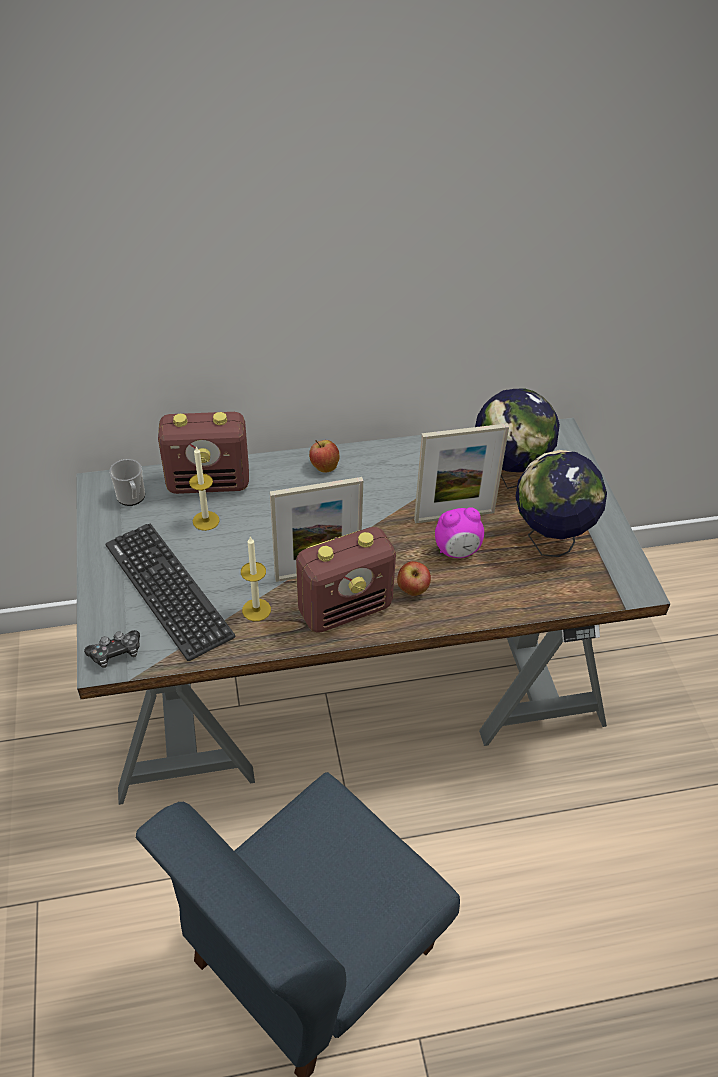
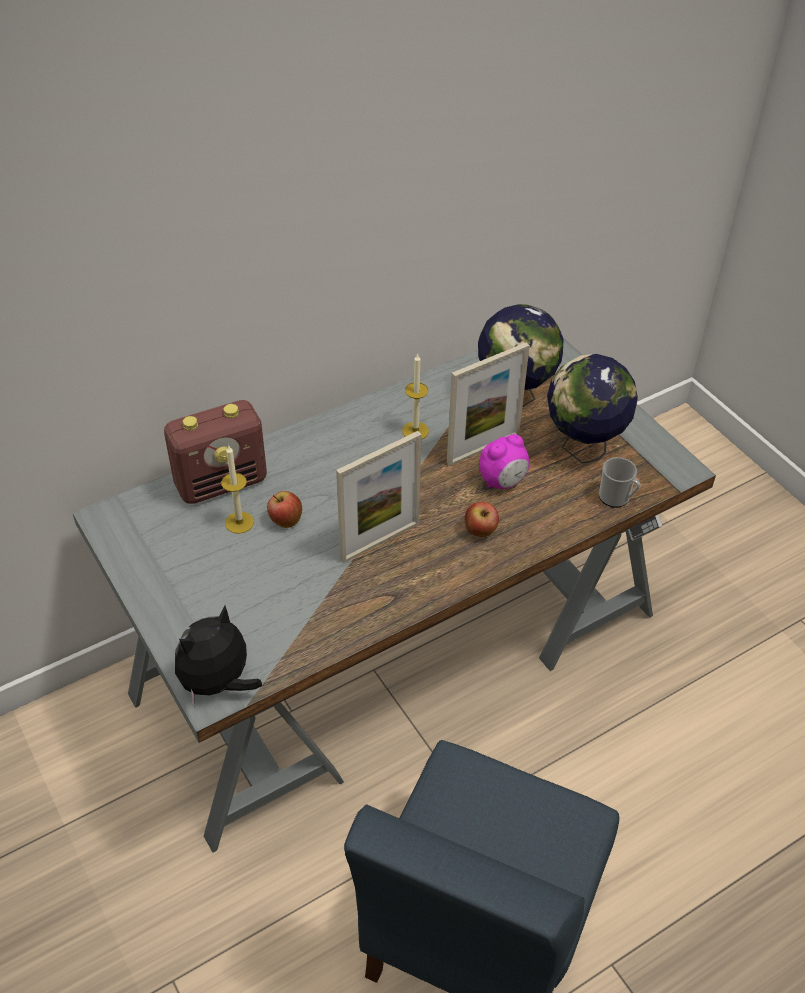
camera: 20 degrees left, 0 degrees up
game controller [84,630,140,668] -> plush toy [175,605,262,707]
keyboard [106,524,236,661] -> none
mug [109,459,145,506] -> mug moved to [599,457,641,508]
candle [241,536,271,621] -> candle moved to [402,353,429,439]
radio [296,527,396,633] -> none
apple [309,440,339,473] -> apple moved to [267,491,302,528]

